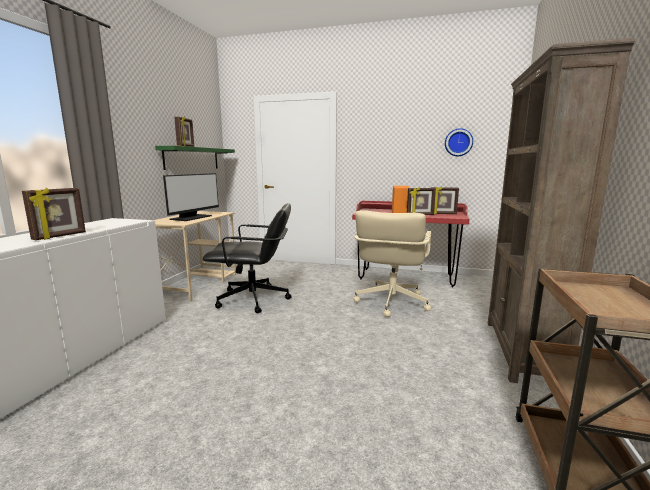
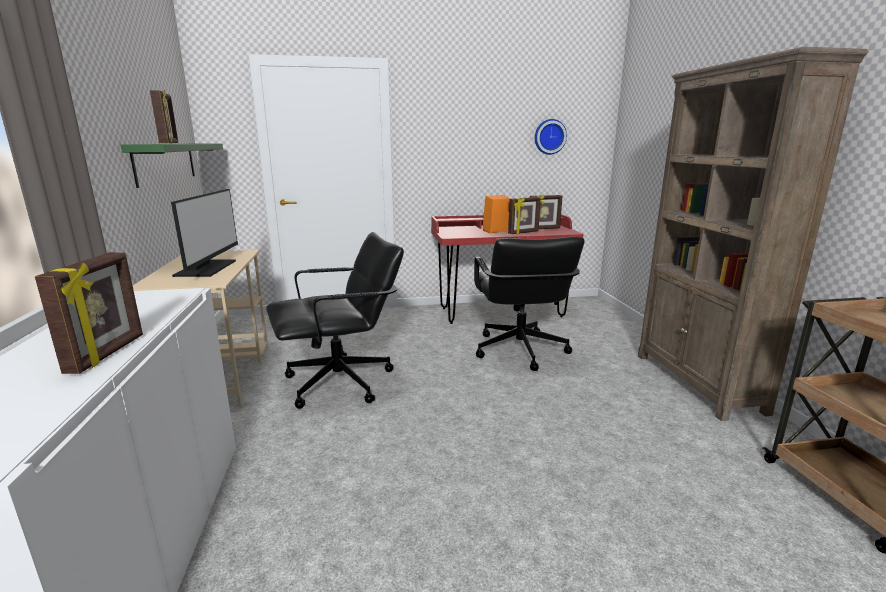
camera: 25 degrees left, 5 degrees up
beige office chair [353,210,431,317] -> black office chair [474,237,585,371]

